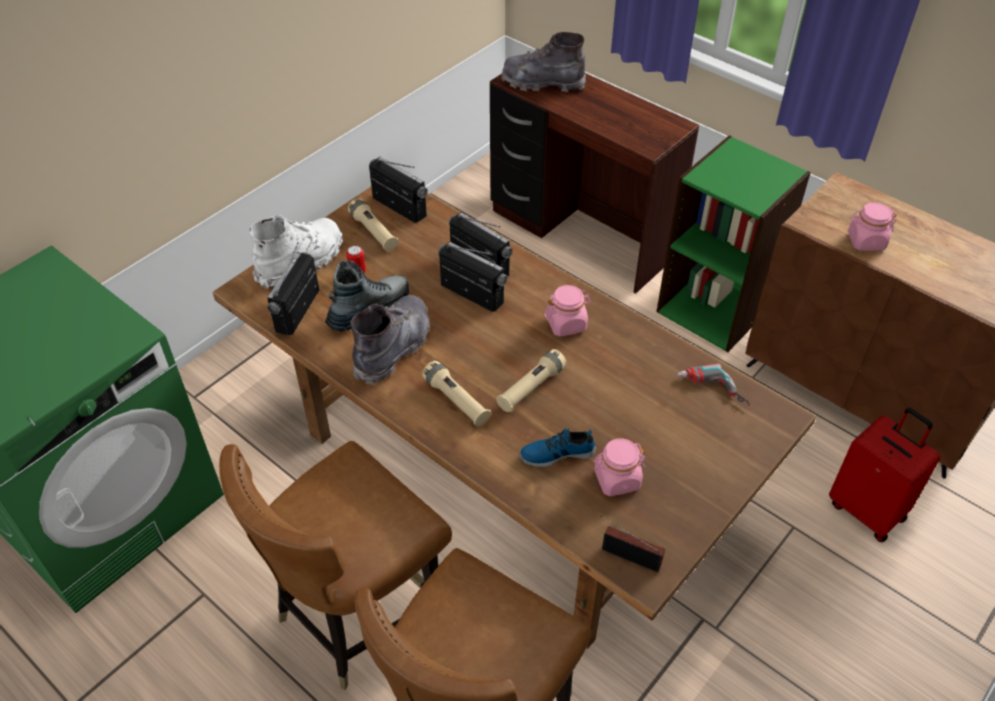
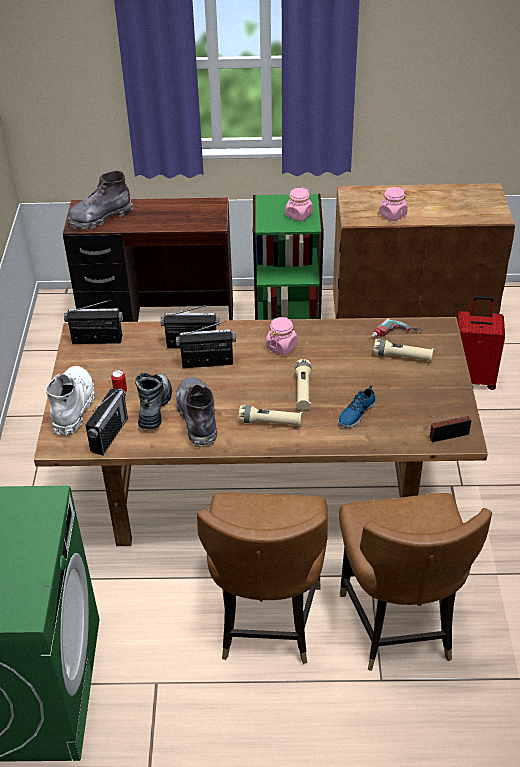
camera: 40 degrees left, 5 degrees down
radio [267,242,319,335] -> radio turned 135 degrees counterclockwise [85,389,128,455]
beige flashlight [348,198,399,252] -> beige flashlight moved to [373,339,434,362]
pink jar [593,438,645,496] -> pink jar moved to [286,187,313,221]

